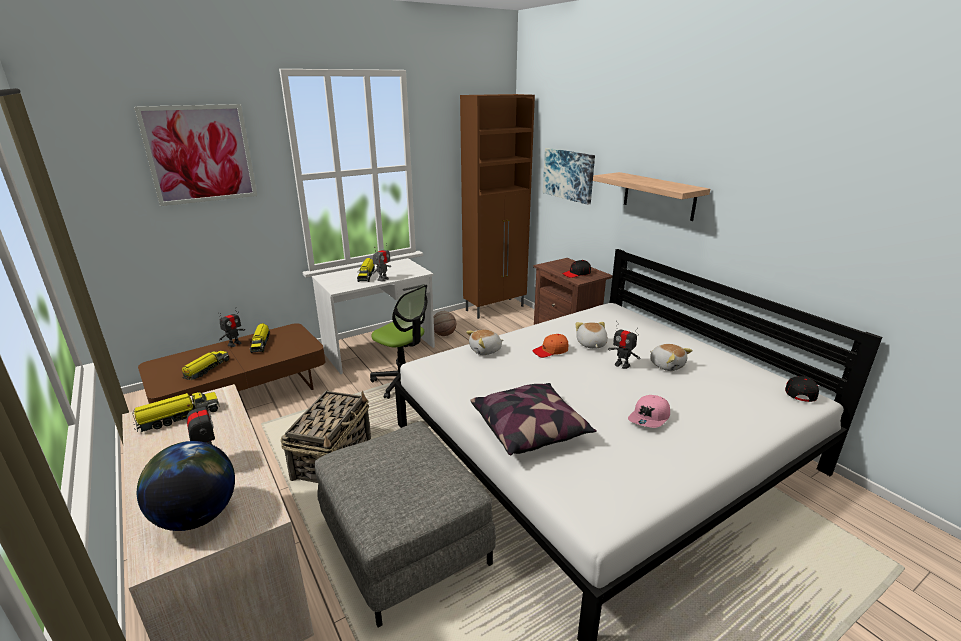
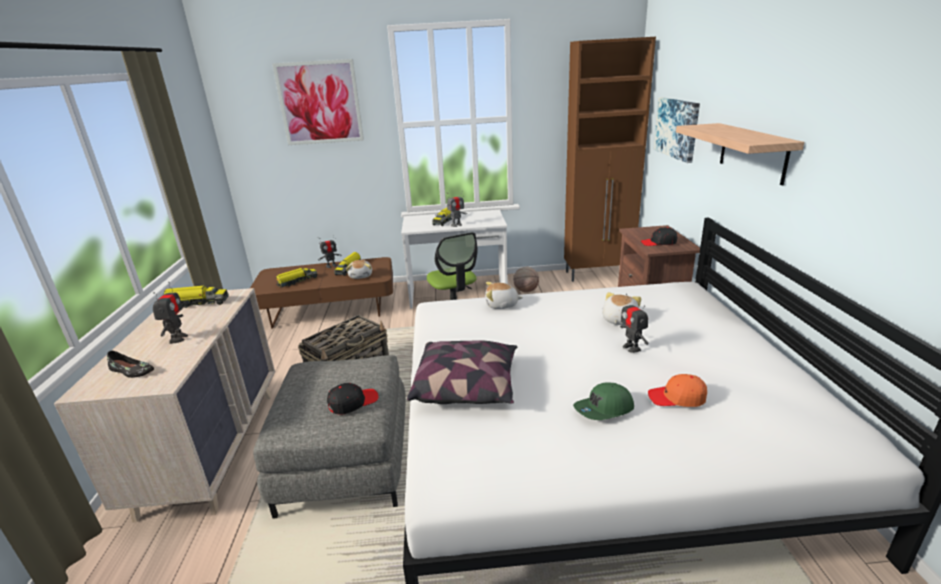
camera: 30 degrees right, 0 degrees up
globe [137,441,235,531] -> black shoe [107,351,154,378]
orange cap [532,334,568,358] -> orange cap moved to [648,374,707,407]
pink cap [628,395,670,428] -> green cap [573,383,634,420]
plush toy [650,344,693,371] -> plush toy moved to [346,260,372,279]
black cap [785,376,819,402] -> black cap moved to [327,383,378,414]

